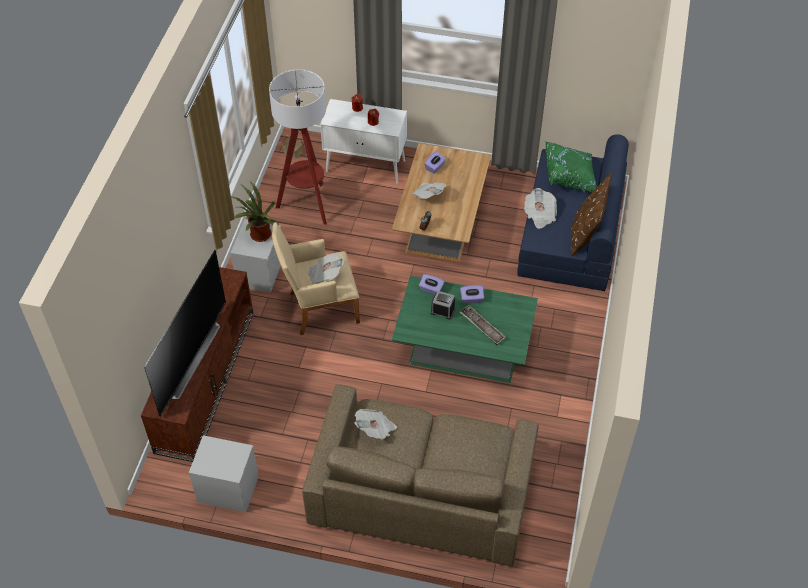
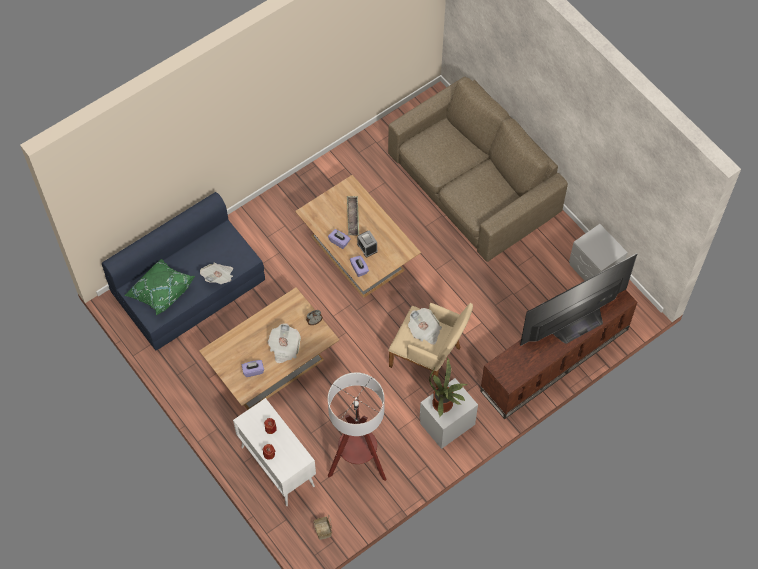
camera: 140 degrees left, 10 degrees up
newspaper [355,409,397,439] -> none
green coffee table [392,276,538,383] -> brown coffee table [295,175,421,298]
brown pillow [571,173,612,256] -> none

